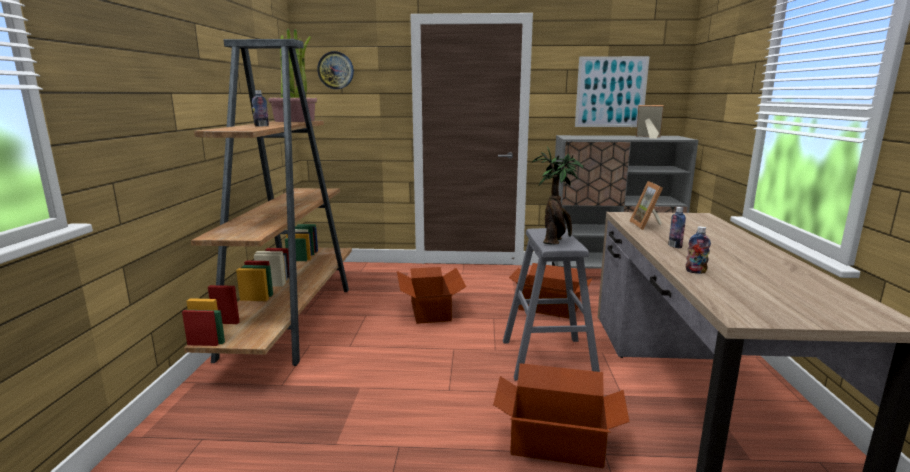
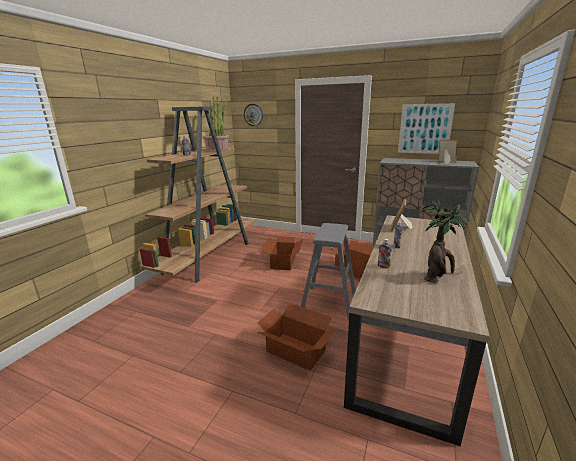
camera: 20 degrees right, 5 degrees up
potted plant [532,147,583,245] -> potted plant moved to [421,197,469,283]

